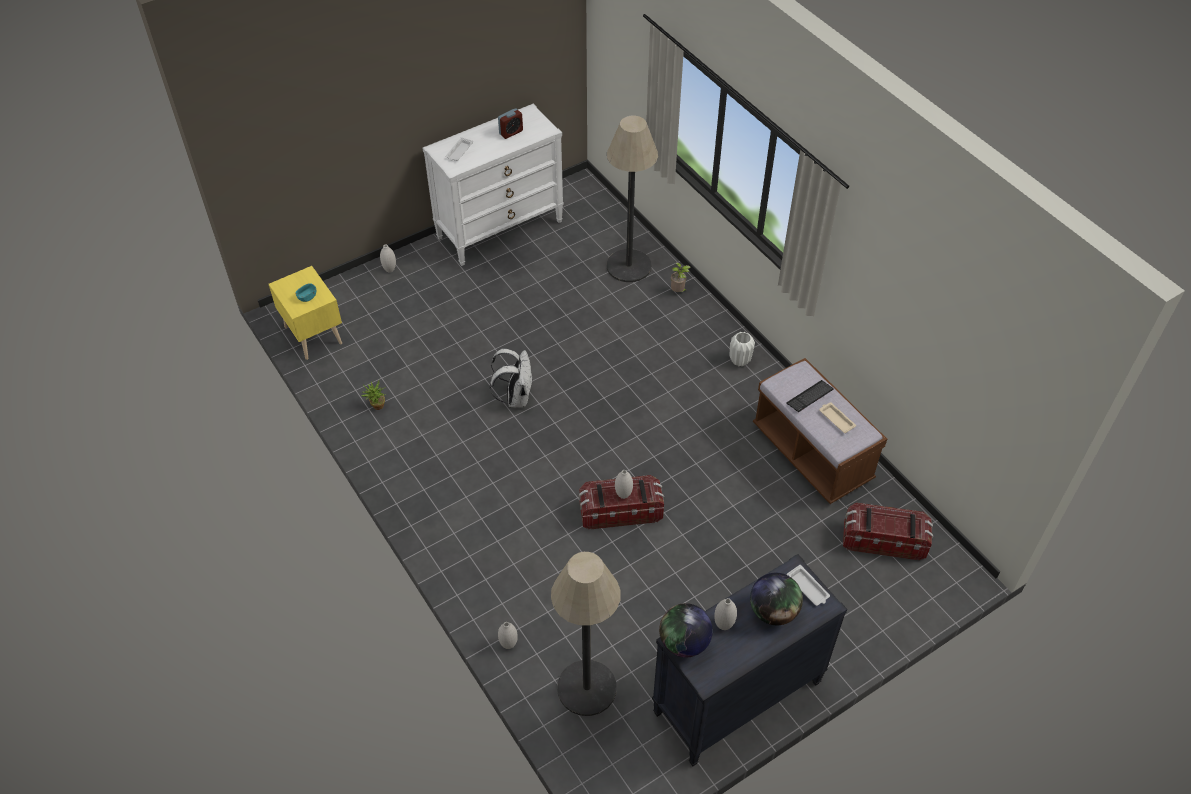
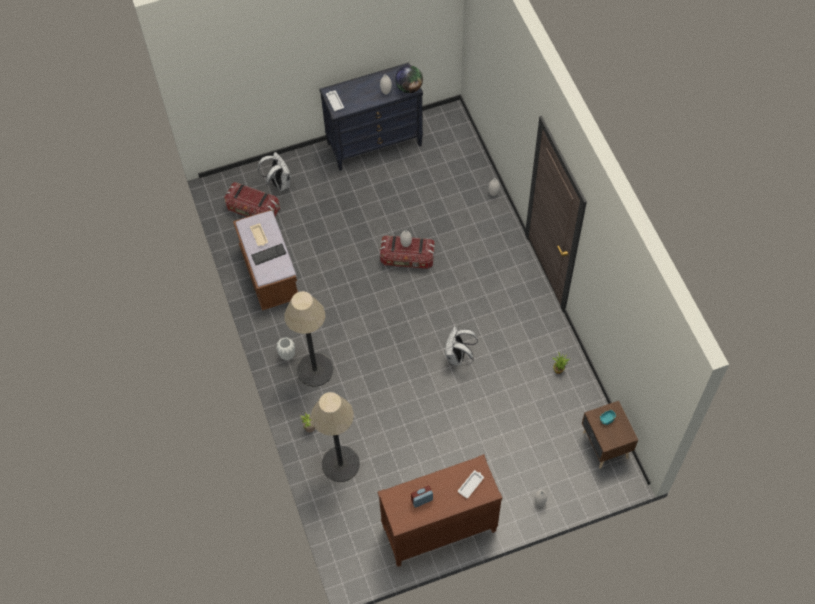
camera: 165 degrees left, 10 degrees up
yellow nightstand [269,266,342,360] -> brown nightstand [582,401,638,469]
white dresser [422,104,564,266] -> brown dresser [378,454,502,567]
floor lamp [551,552,621,716] -> floor lamp moved to [284,291,333,387]
globe [750,573,803,625] -> none
none -> white backpack [258,152,292,192]

